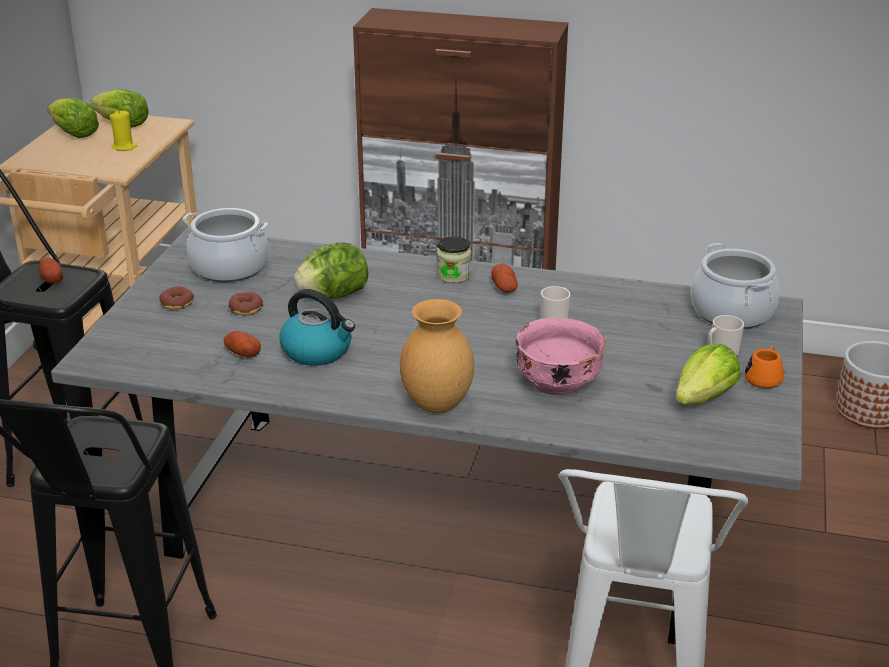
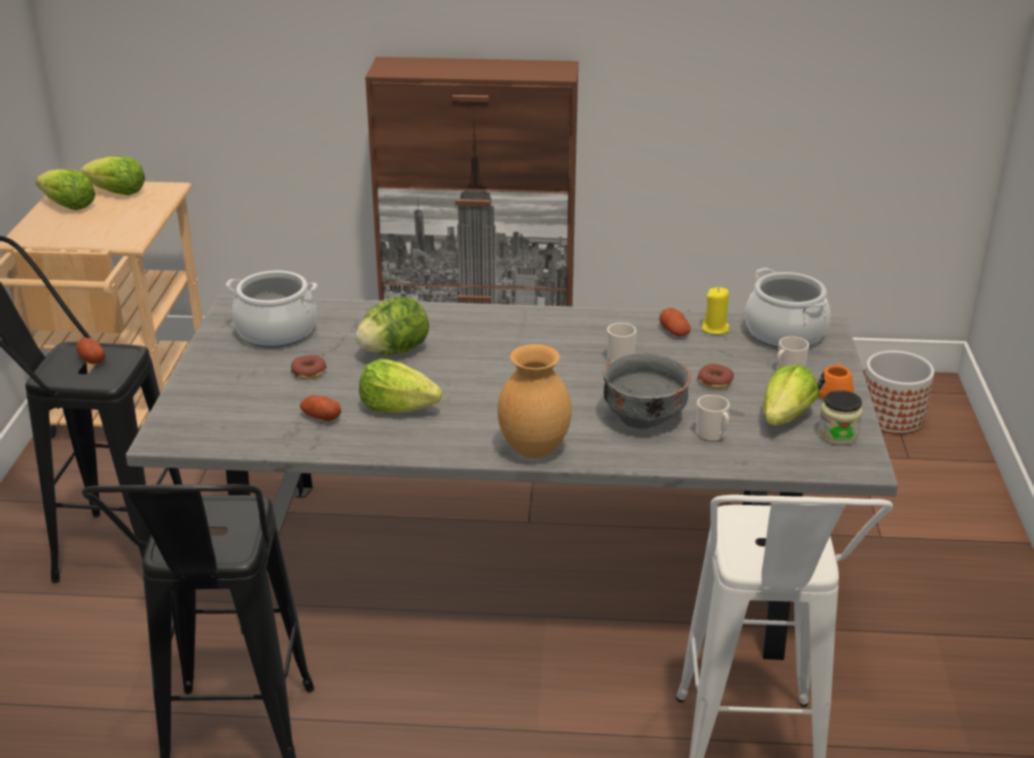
camera: 10 degrees left, 0 degrees up
yellow candle [109,110,138,151] -> yellow candle moved to [702,287,729,334]
donut [159,286,194,310] -> donut moved to [697,364,734,389]
kettle [280,289,355,366] -> lettuce [359,359,442,413]
jar [436,237,471,283] -> jar moved to [818,390,862,446]
potato [491,264,518,292] -> potato moved to [659,308,691,337]
pink bowl [516,318,606,395] -> grey bowl [603,353,691,429]
none -> mug [696,395,730,442]

